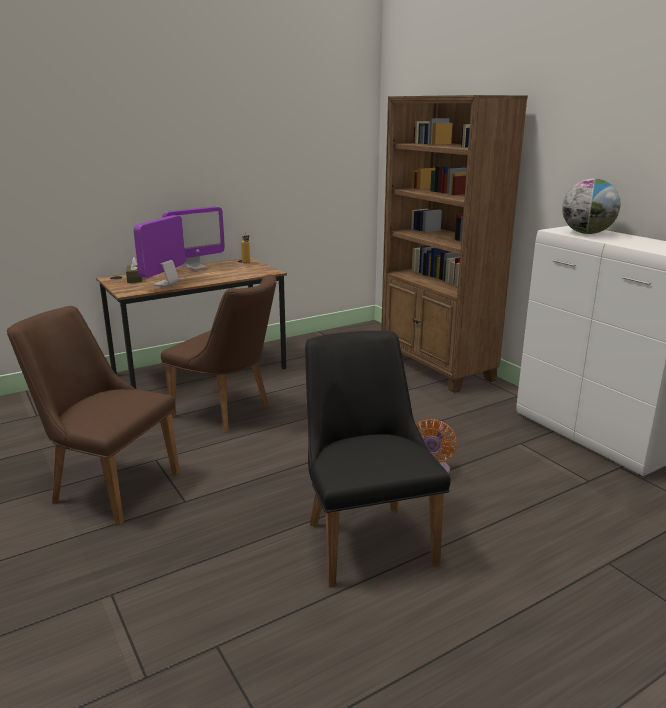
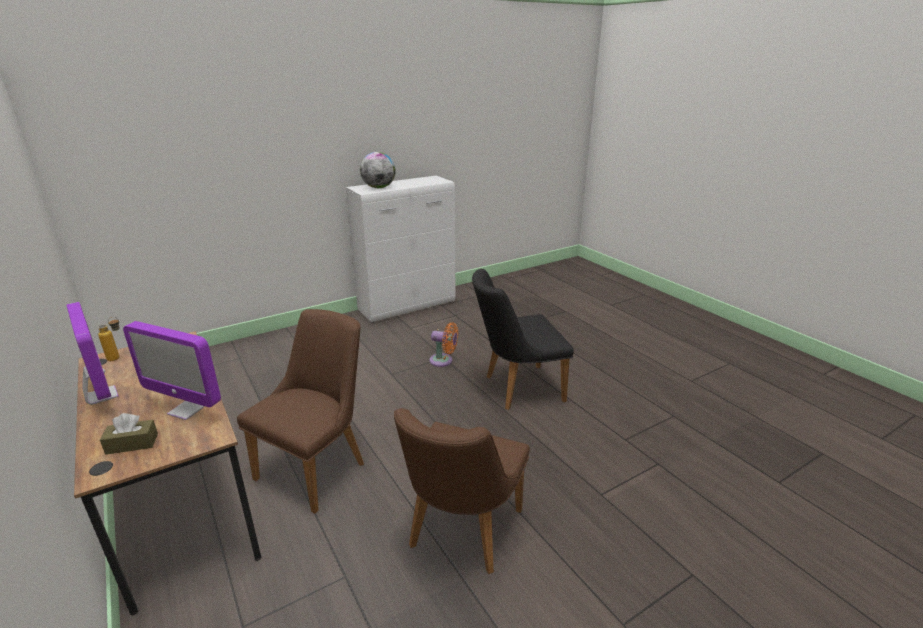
camera: 90 degrees left, 5 degrees up
brown bookcase [381,95,528,393] -> none

